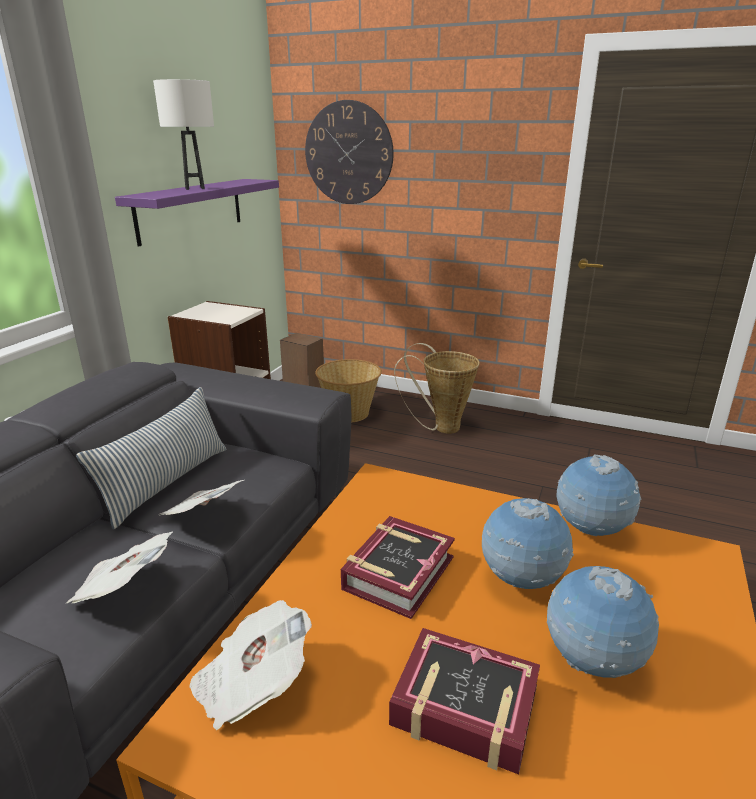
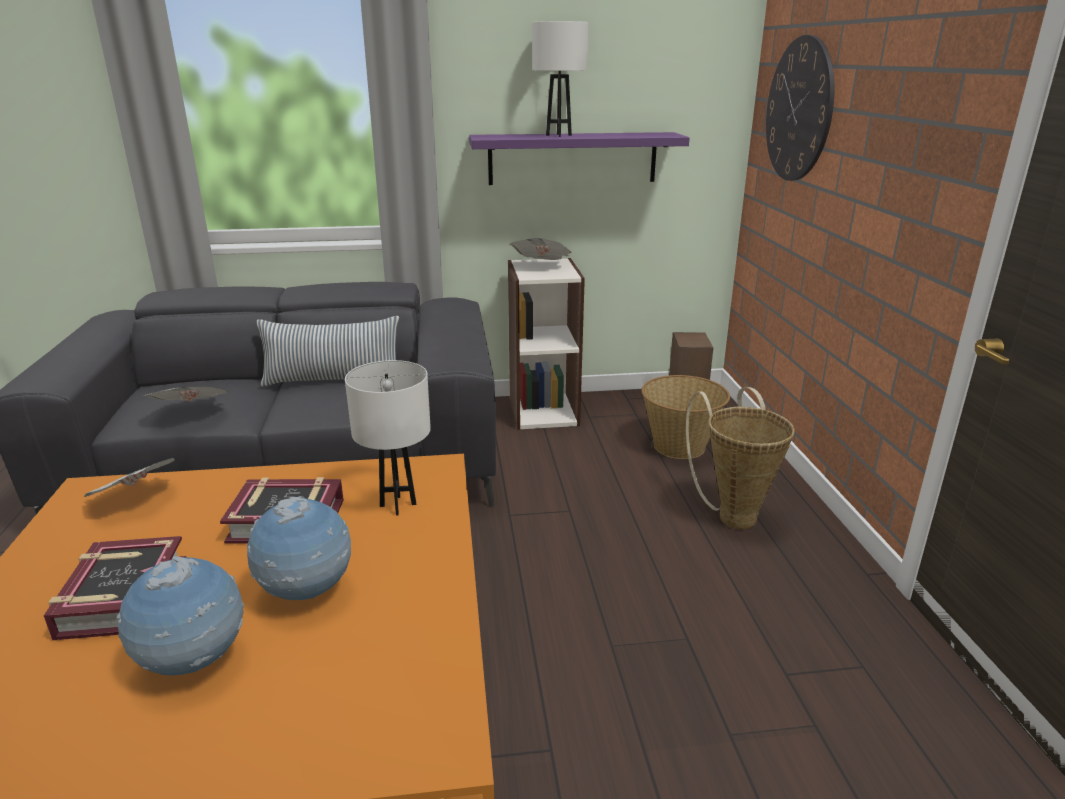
camera: 60 degrees right, 0 degrees up
newspaper [158,480,244,515] -> newspaper moved to [509,238,571,260]
globe [556,454,641,536] -> none
none -> white table lamp [345,360,431,515]

